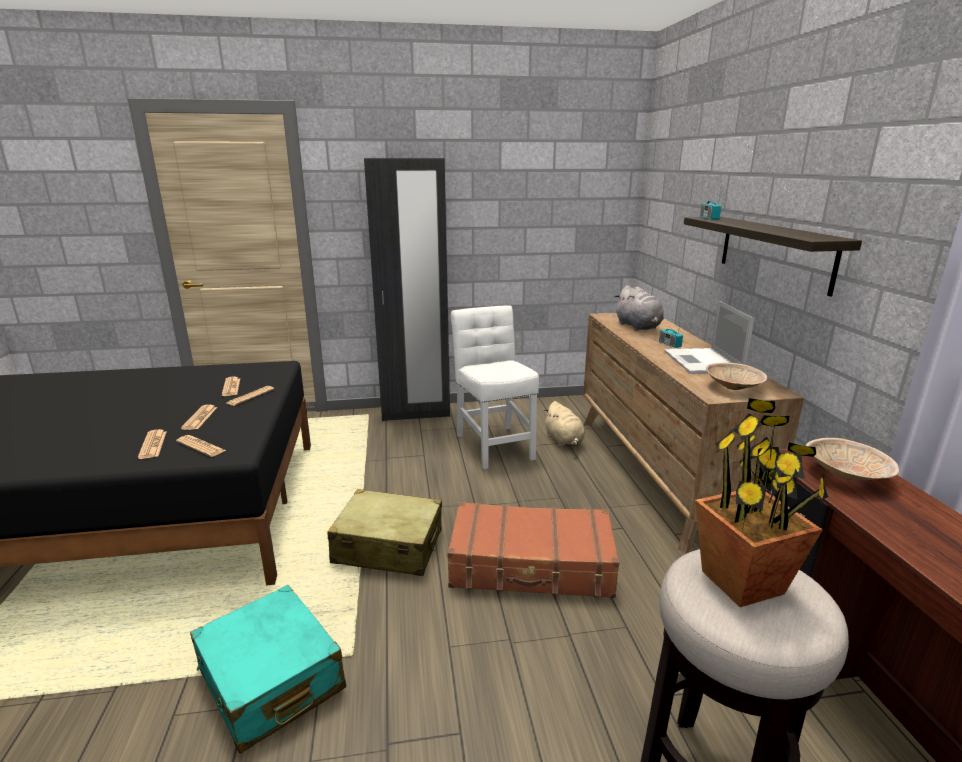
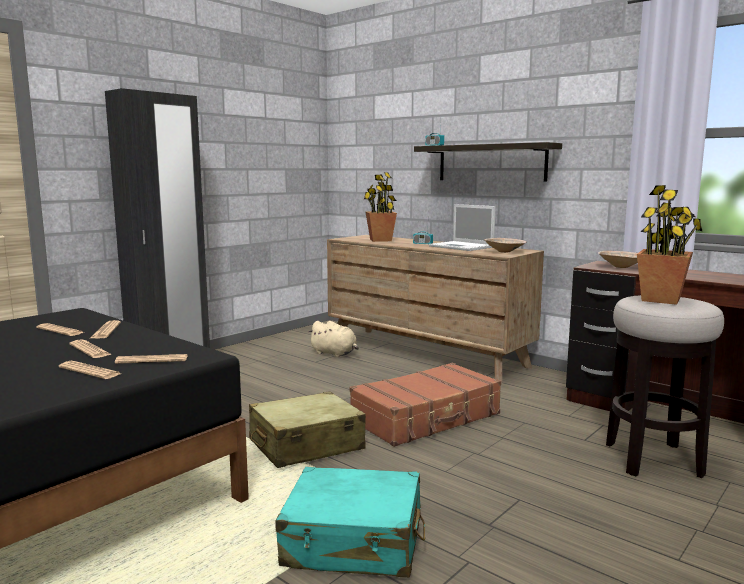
camera: 40 degrees left, 10 degrees down
white chair [451,305,539,469] -> none
grey plush toy [615,285,664,331] -> potted plant [364,172,397,242]

